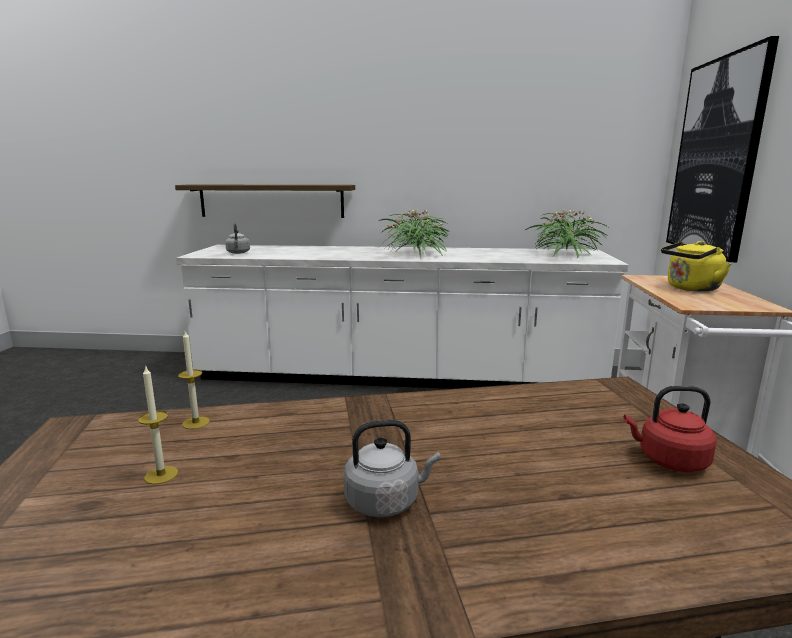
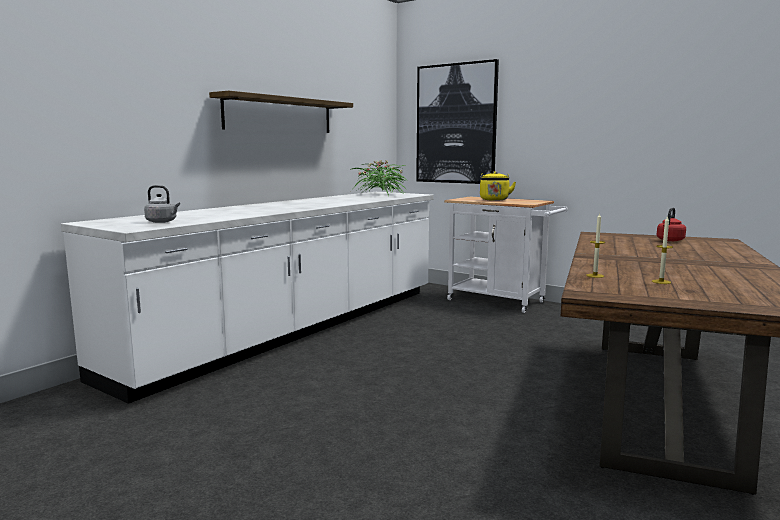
camera: 60 degrees left, 5 degrees down
shelf [175,185,355,218] -> shelf moved to [209,91,353,133]
grey kettle [344,420,440,517] -> none
potted plant [378,209,451,259] -> none

